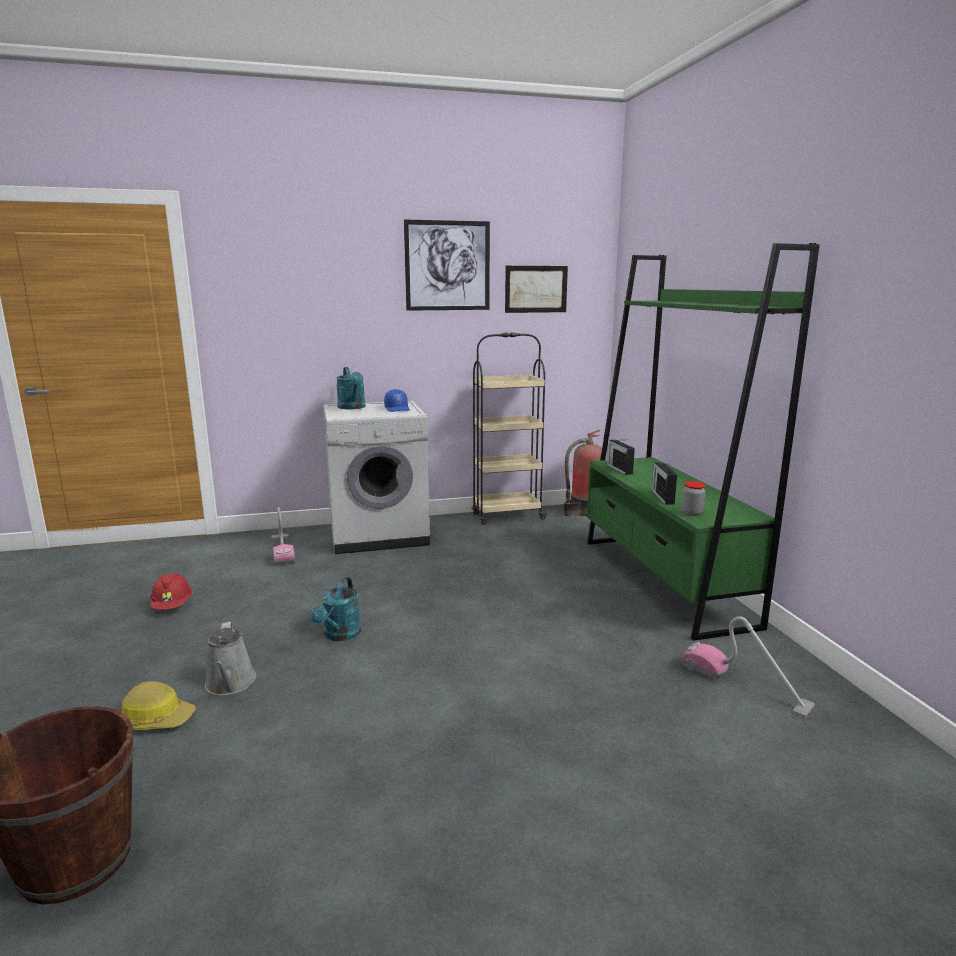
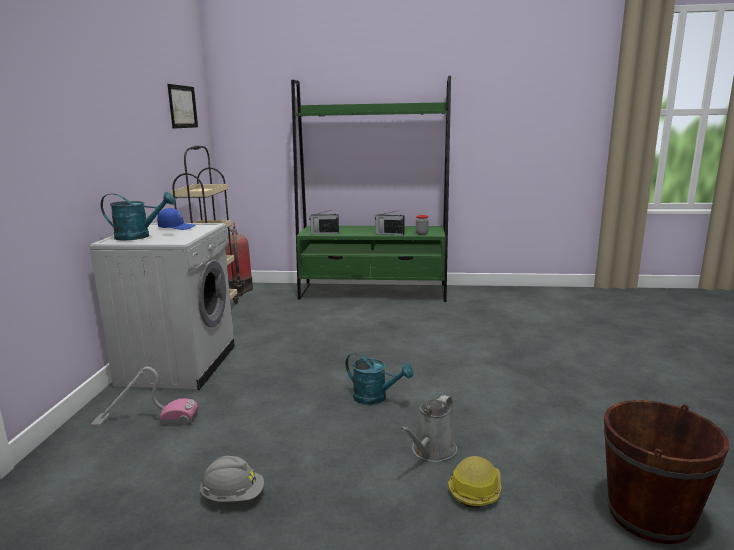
camera: 70 degrees left, 0 degrees up
red hard hat [150,573,192,610] -> grey hard hat [199,456,264,502]
grey watering can [205,622,256,696] -> grey watering can turned 120 degrees clockwise [401,395,457,462]
picture [404,219,490,311] -> none
vacuum cleaner [682,616,815,717] -> none

